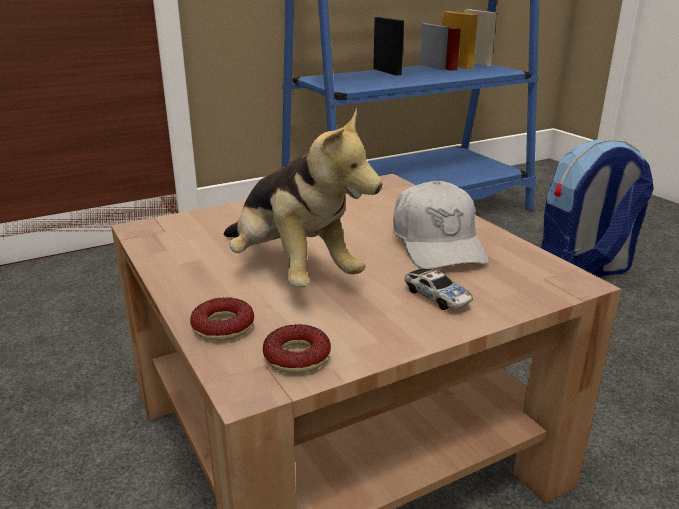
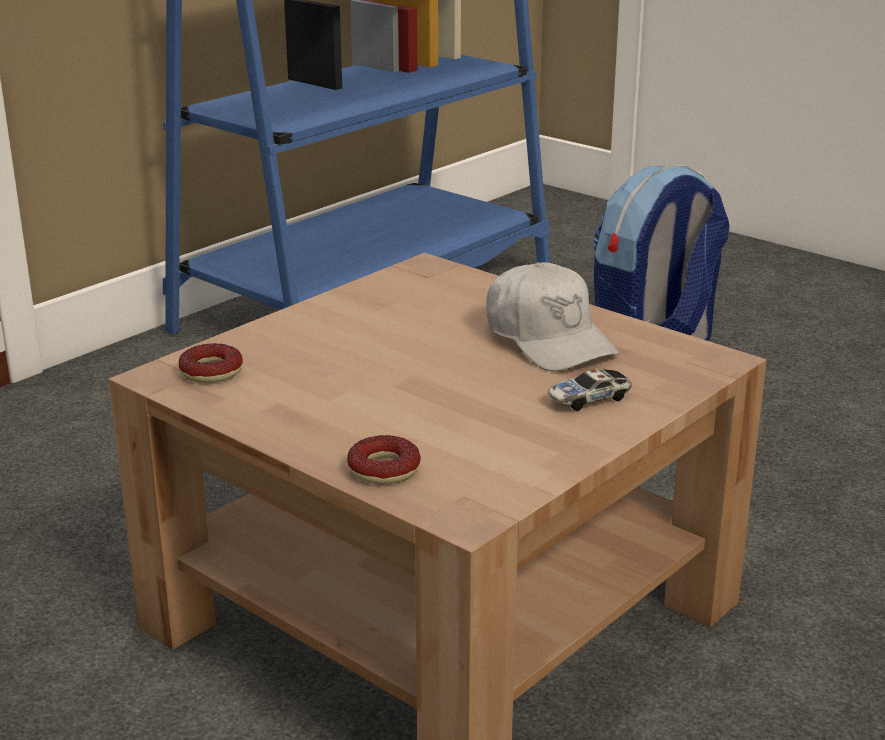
camera: 20 degrees left, 0 degrees up
plush toy [224,108,382,287] -> none
donut [263,324,331,374] -> donut moved to [179,343,243,383]
toy car [405,268,473,310] -> toy car turned 120 degrees clockwise [548,369,632,411]

